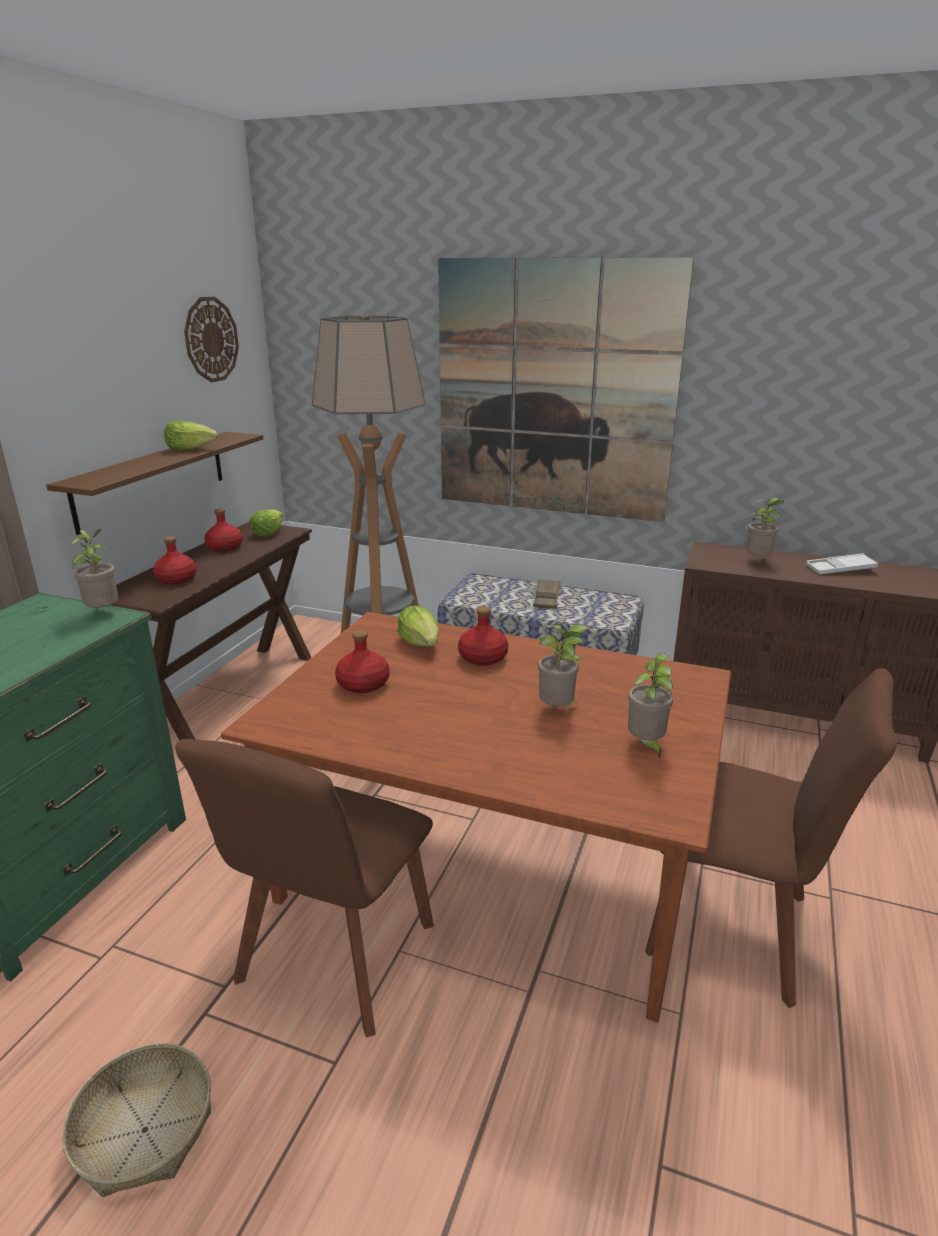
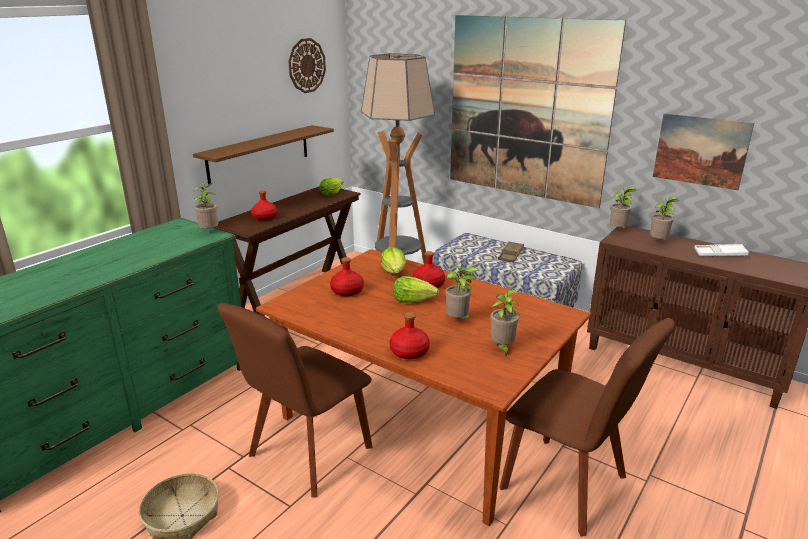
camera: 15 degrees right, 0 degrees up
lettuce [164,421,218,450] -> lettuce moved to [393,276,439,303]
red bottle [204,508,243,552] -> red bottle moved to [390,312,430,359]
none -> potted plant [610,187,636,228]
none -> picture [653,113,754,190]

